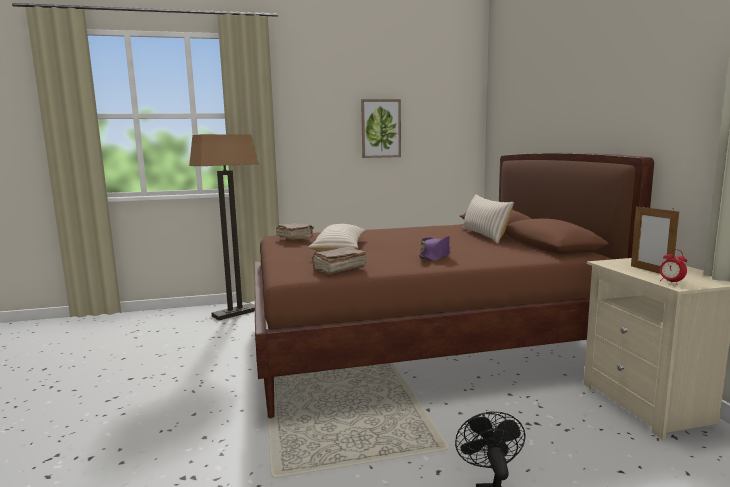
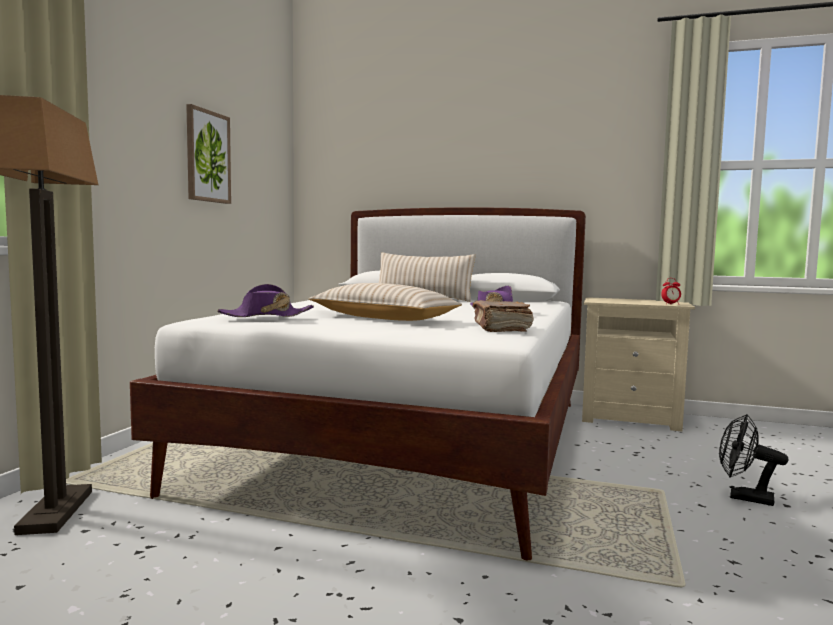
camera: 60 degrees left, 5 degrees down
brown bed [254,153,654,418] -> white bed [130,207,586,560]
brown book [276,222,314,240] -> purple hat [218,284,314,317]
picture frame [631,205,679,274] -> none

